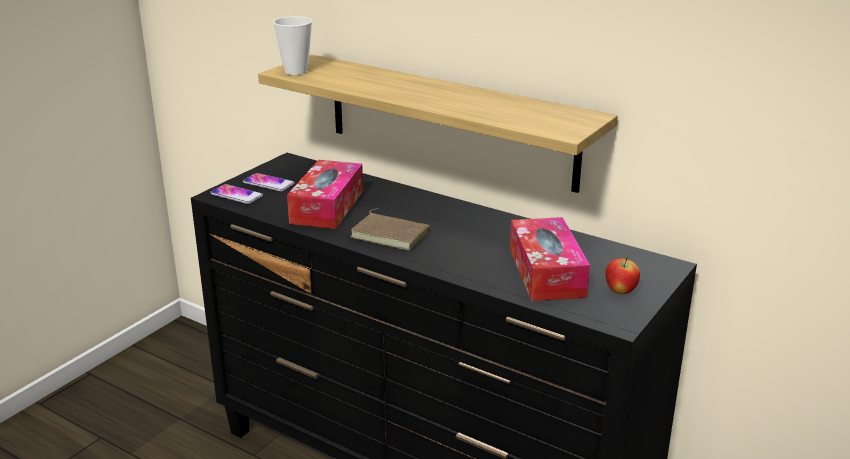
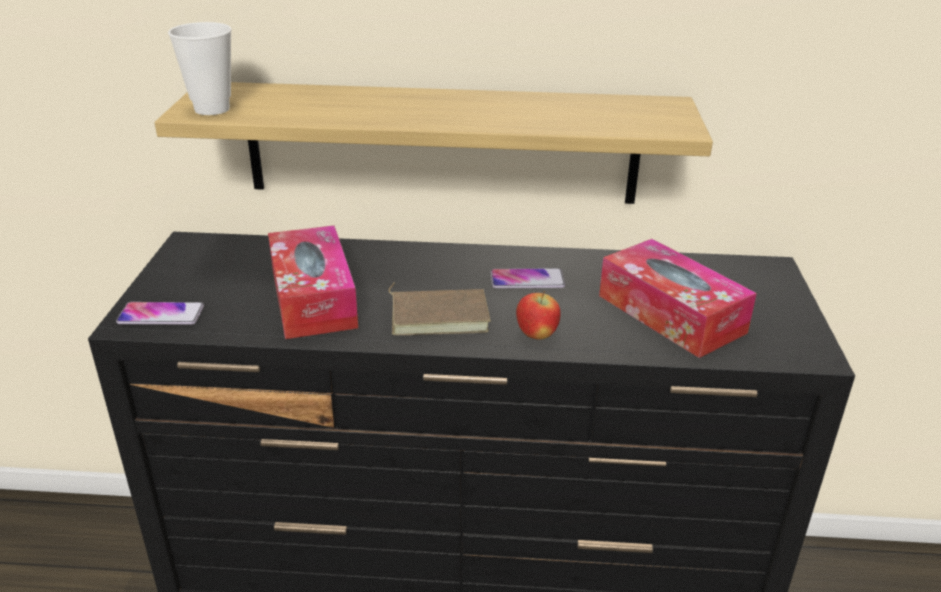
camera: 30 degrees left, 5 degrees up
phone [243,173,295,191] -> phone moved to [491,268,565,289]
apple [605,257,640,294] -> apple moved to [516,291,561,339]

